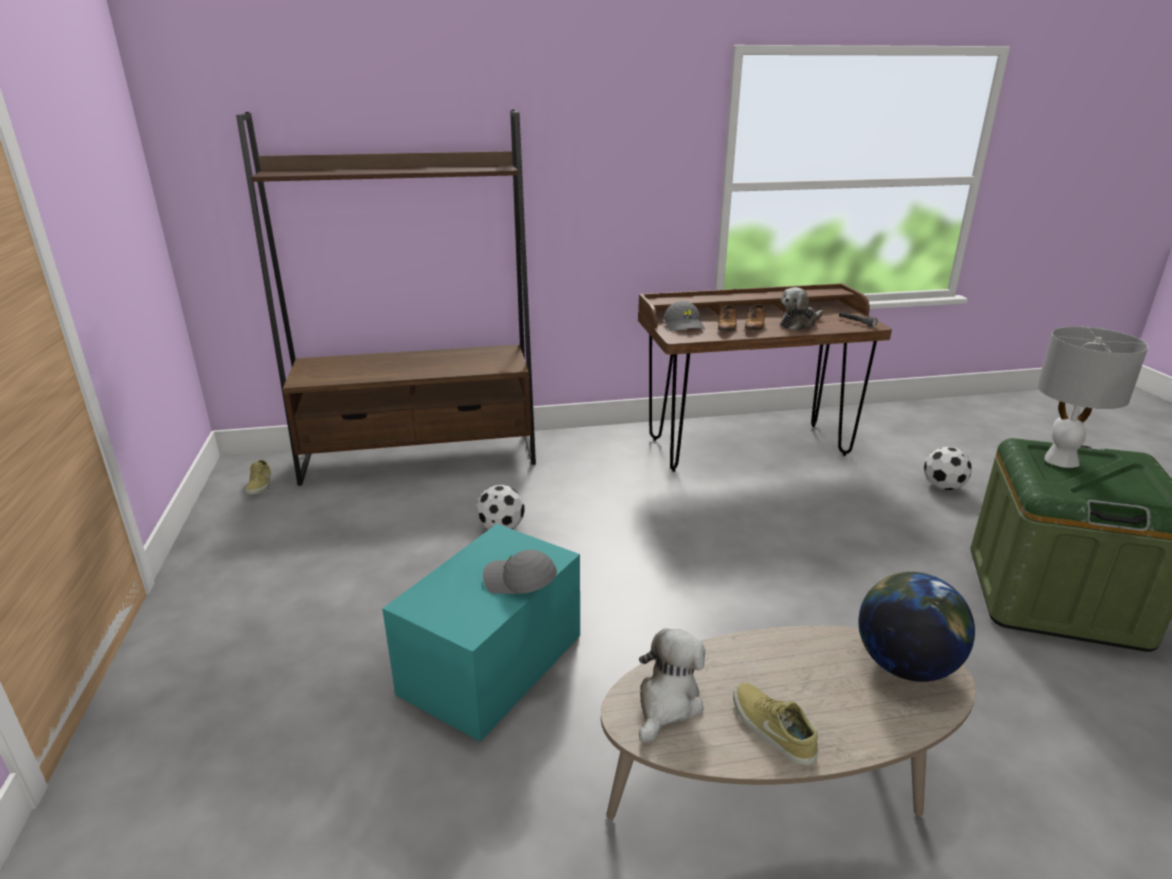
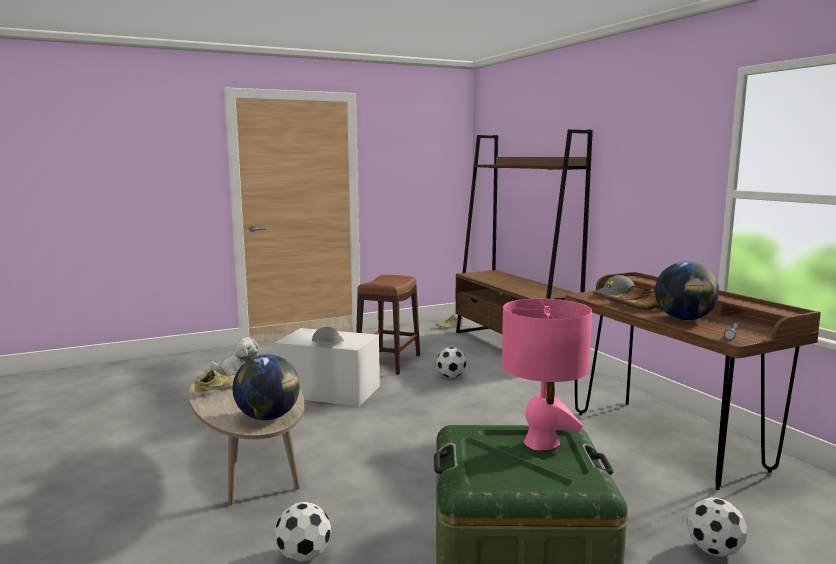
camera: 75 degrees right, 15 degrees down
turquoise storage box [382,524,580,742] -> white storage box [274,328,380,407]
plush toy [780,287,823,331] -> globe [655,261,719,320]
grey table lamp [1037,326,1149,468] -> pink table lamp [502,298,592,450]
none -> football [275,502,331,562]
none -> brown stool [356,275,420,375]

